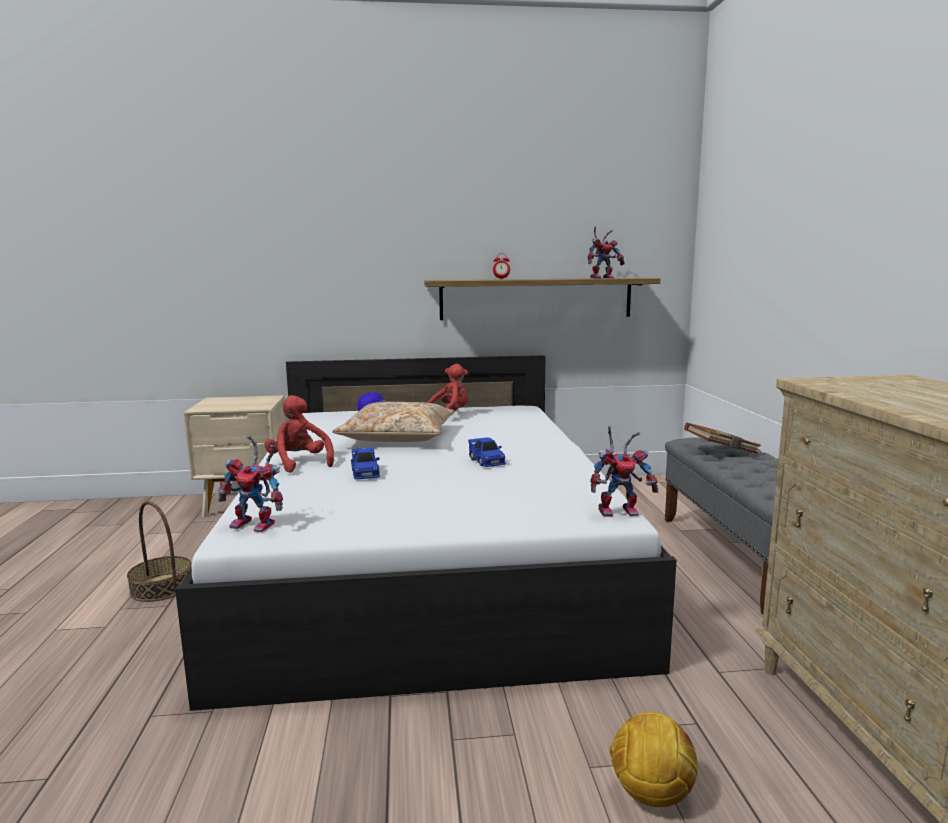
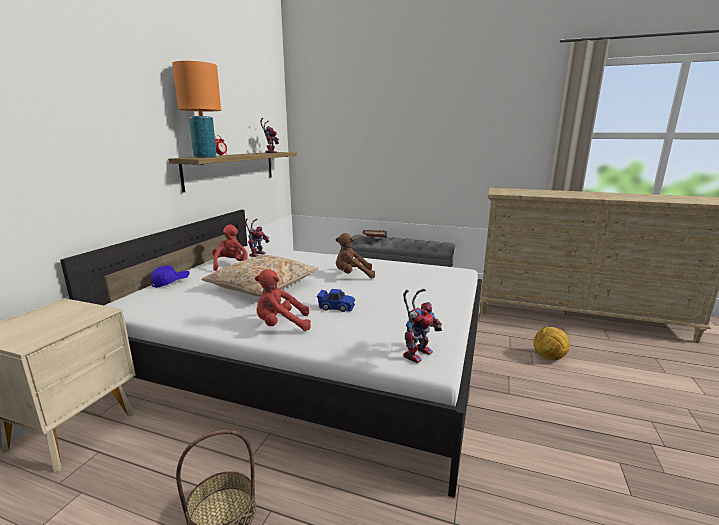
camera: 65 degrees left, 5 degrees up
blue toy car [468,437,506,467] -> brown plush toy [336,233,375,278]
toy robot [590,426,658,517] -> toy robot moved to [245,219,270,257]
none -> orange table lamp [172,61,221,158]

